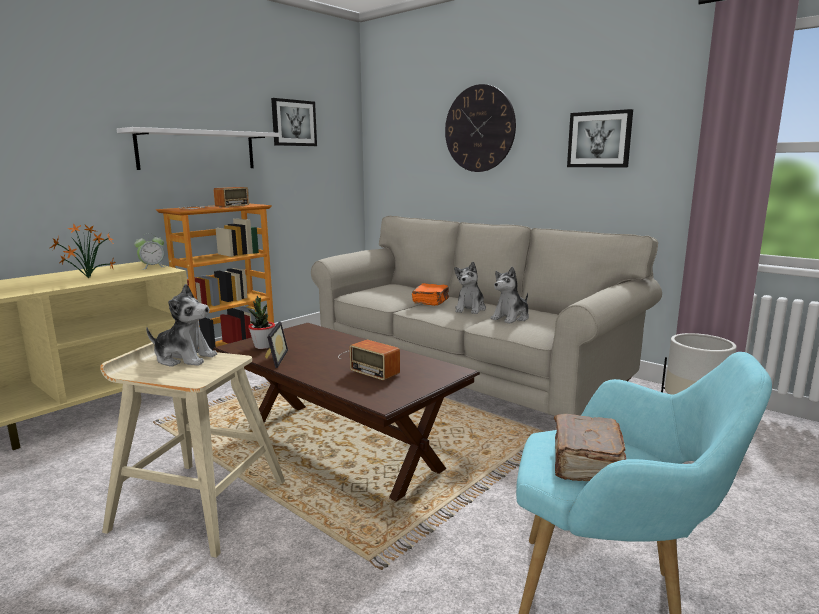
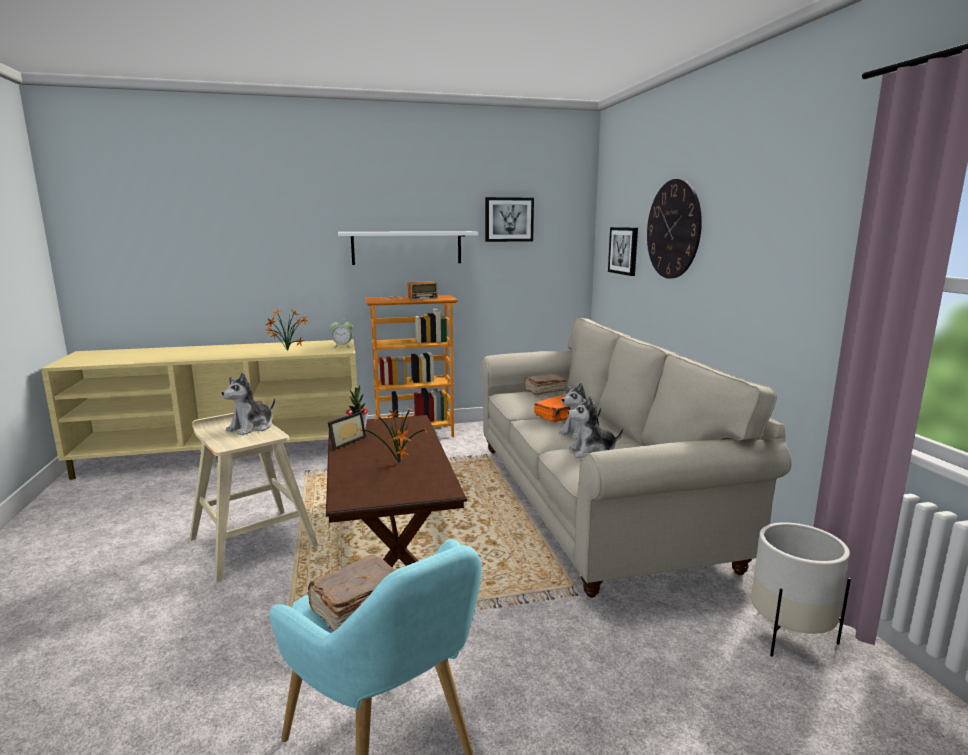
camera: 35 degrees right, 0 degrees up
plush toy [146,284,217,367] -> plush toy turned 75 degrees clockwise [222,372,275,436]
radio [338,340,400,380] -> potted plant [359,406,428,463]
picture [567,109,633,167] -> picture moved to [608,227,638,276]
none -> brown book [524,373,567,395]

